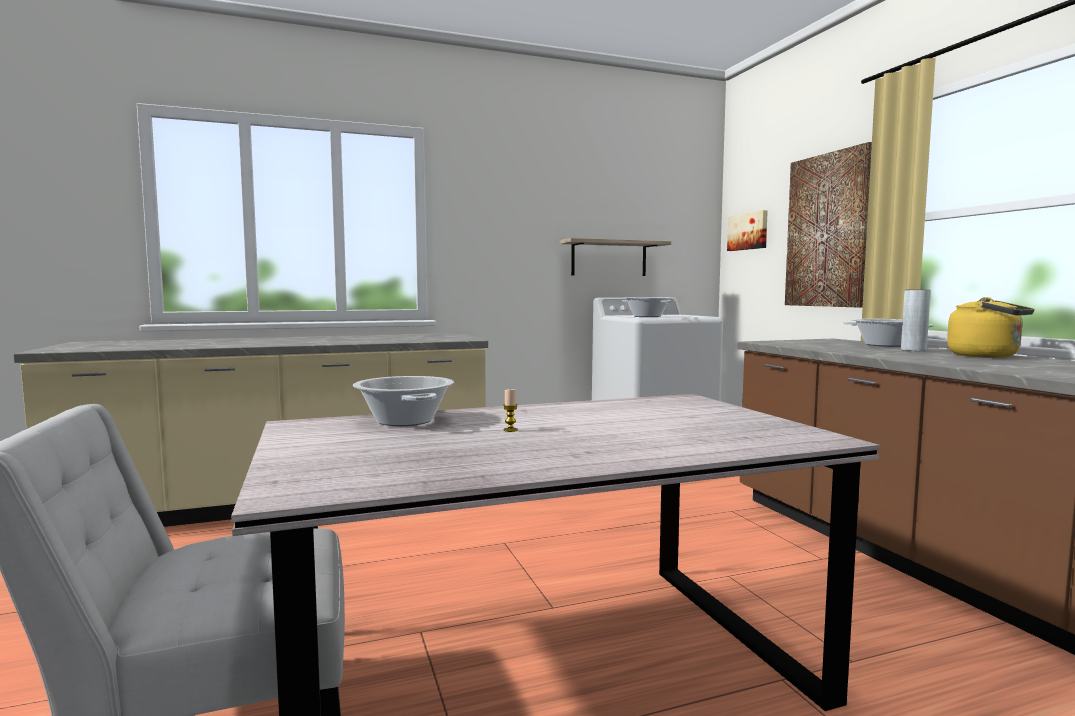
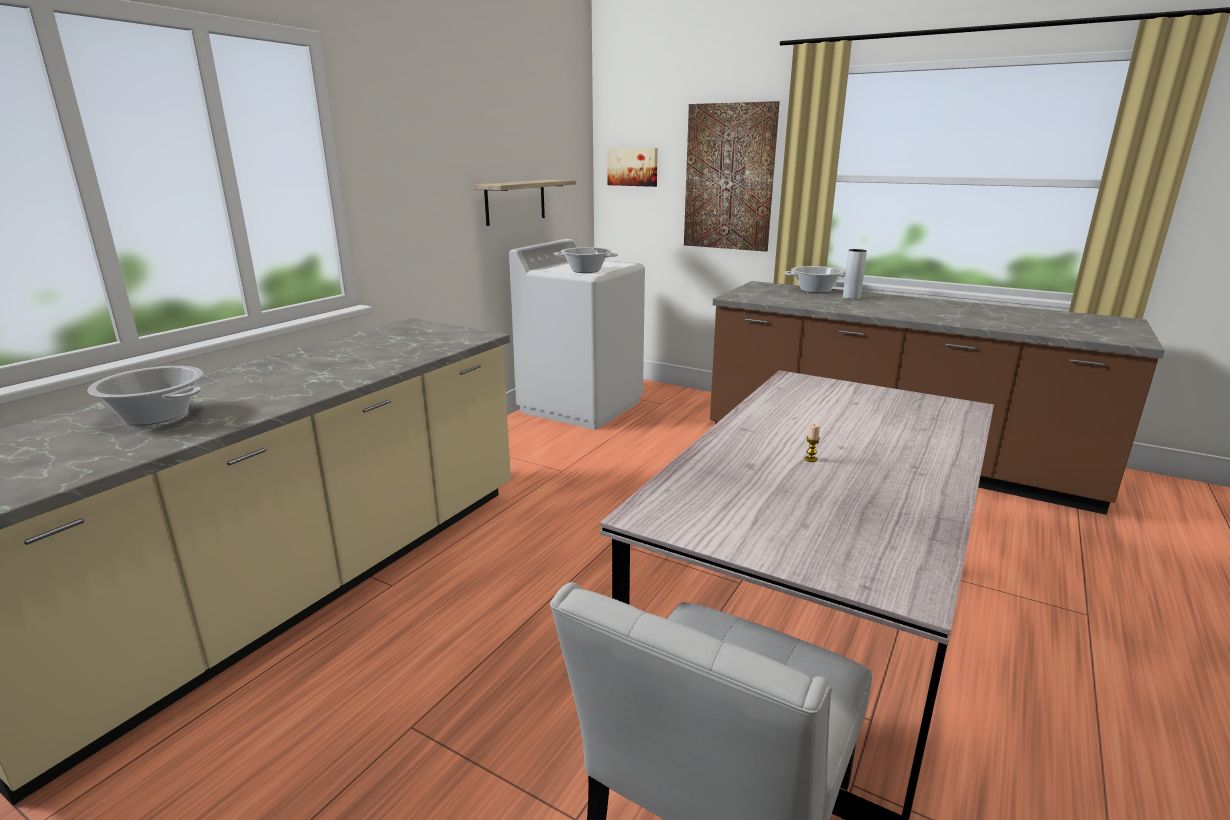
camera: 40 degrees left, 15 degrees up
cooking pot [353,376,454,426] -> cooking pot moved to [87,366,203,425]
yellow kettle [947,297,1034,358] -> none

